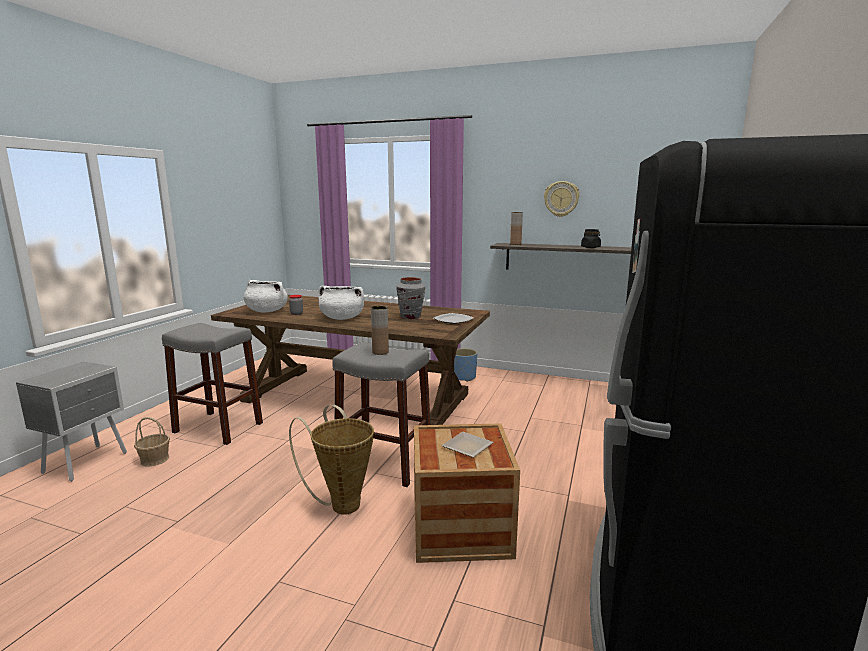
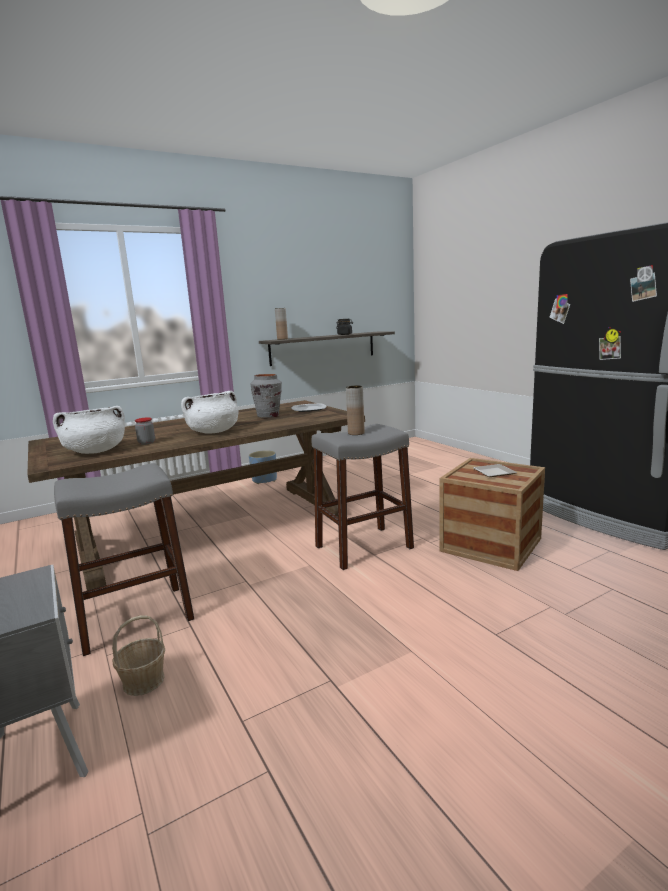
camera: 50 degrees left, 0 degrees up
basket [289,405,374,515] -> none
wall clock [544,181,580,217] -> none

